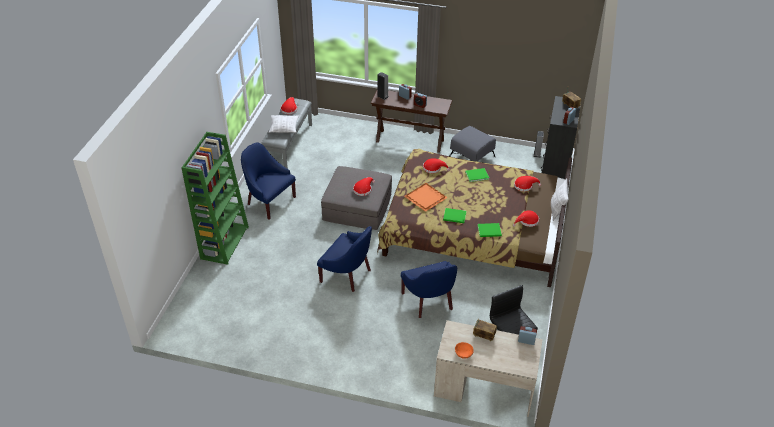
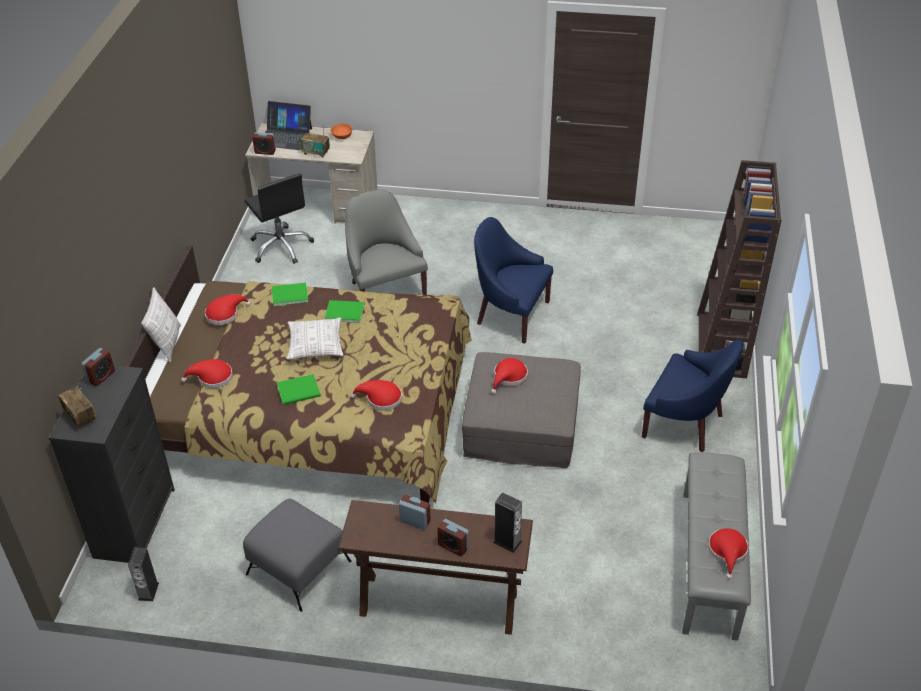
camera: 175 degrees right, 0 degrees up
green bookcase [181,132,249,265] -> brown bookcase [697,160,782,378]
pillow [268,115,299,133] -> pillow moved to [286,317,343,360]
blue armchair [401,261,457,318] -> grey armchair [345,189,428,295]
orange tray [404,183,448,212] -> none
none -> laptop [265,101,312,150]

